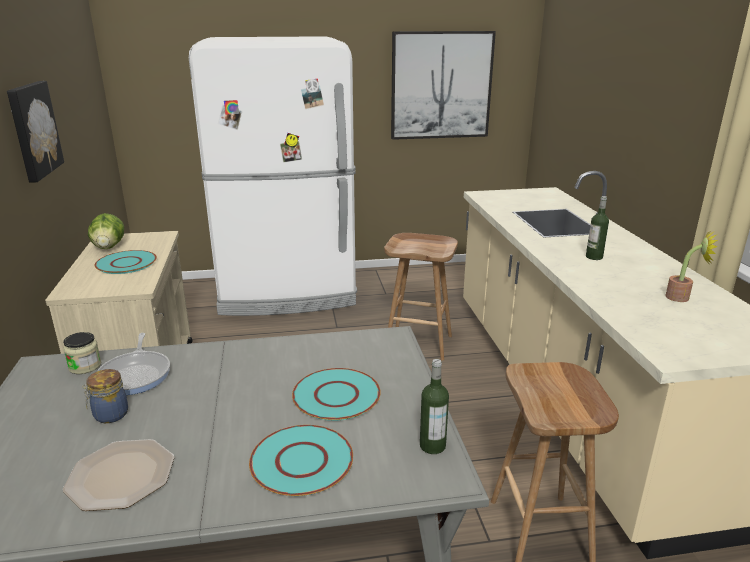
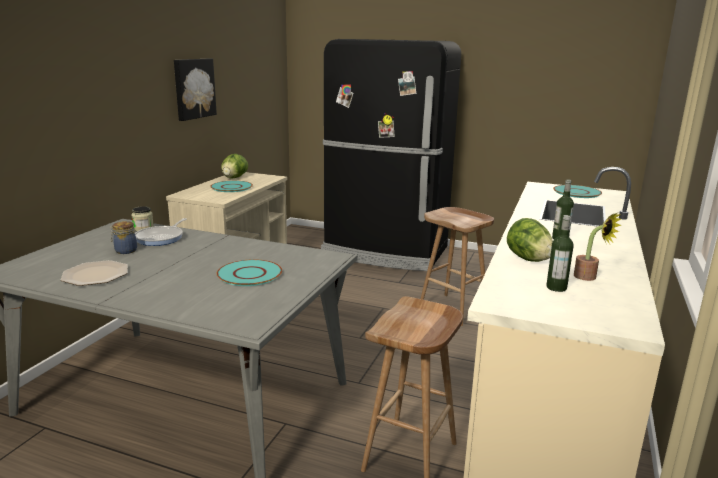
camera: 30 degrees right, 5 degrees down
white fridge [189,36,357,316] -> black fridge [321,39,461,271]
turquoise plate [249,425,353,496] -> turquoise plate moved to [553,185,602,198]
picture [391,31,496,140] -> none
bottle [420,359,449,454] -> bottle moved to [546,215,574,292]
none -> lettuce [507,218,553,262]

